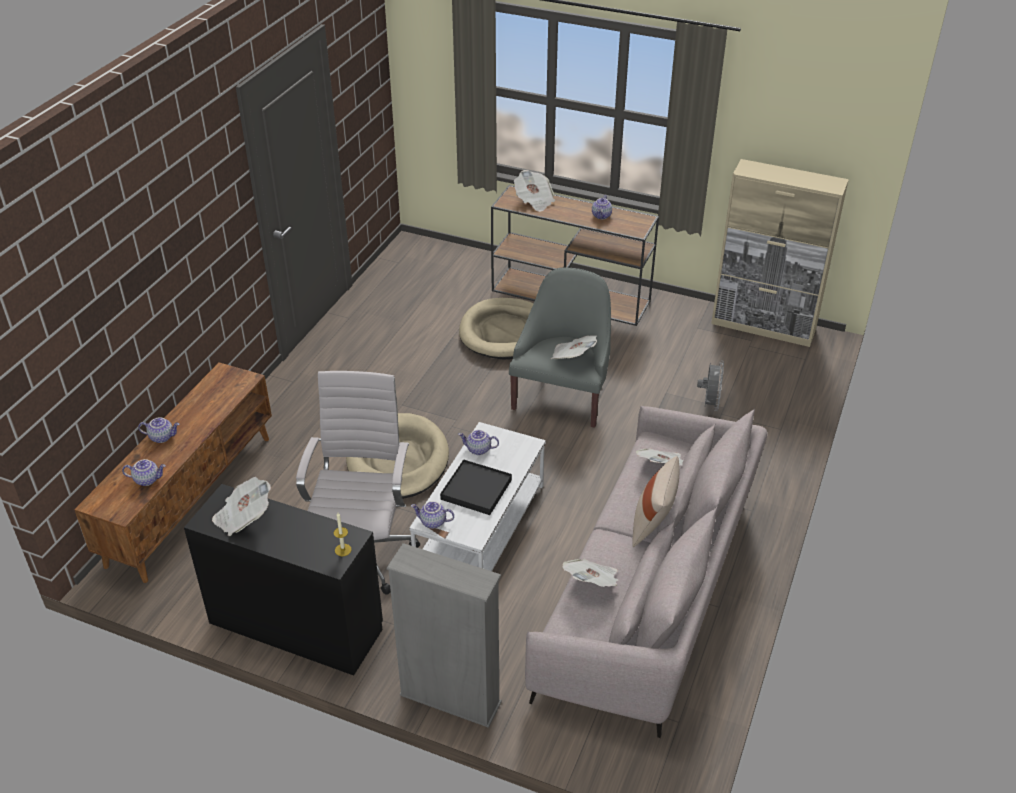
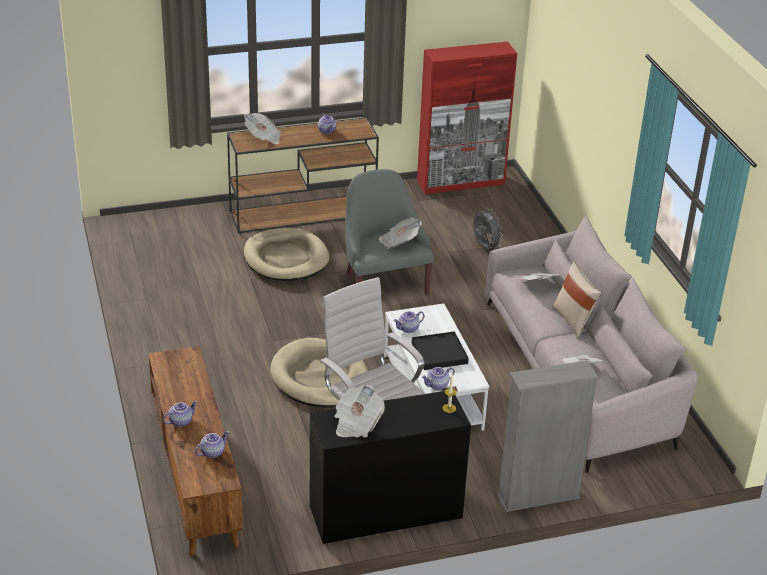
camera: 40 degrees left, 5 degrees down
beige cabinet [711,159,849,347] -> red cabinet [417,42,517,194]

